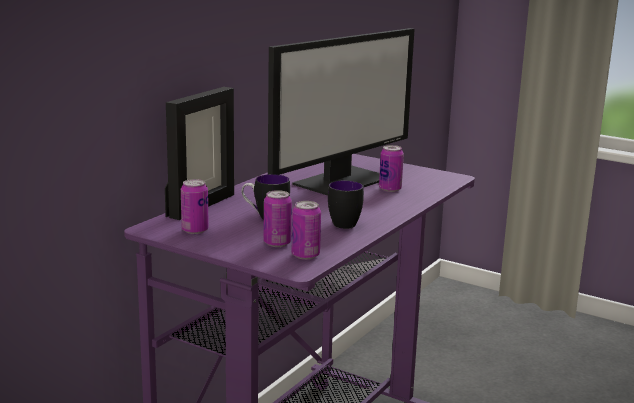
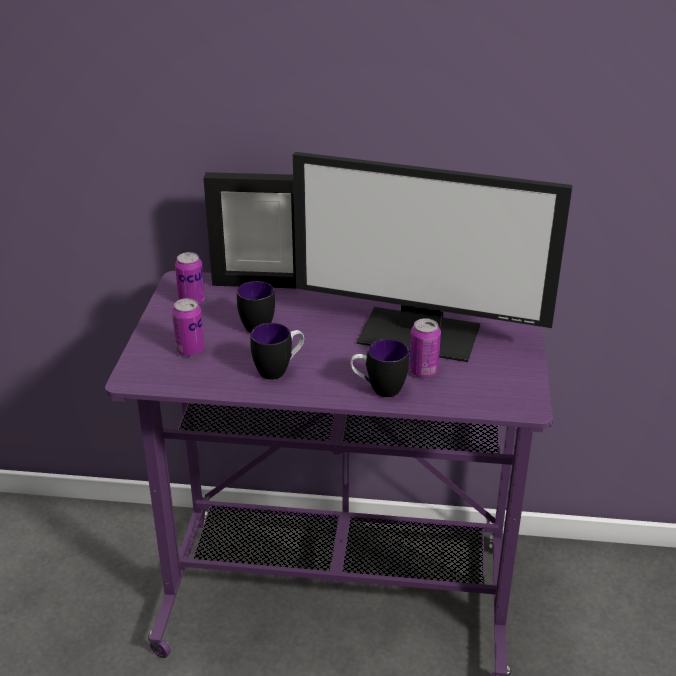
camera: 65 degrees right, 15 degrees up
can [292,201,321,260] -> none
none -> mug [350,339,409,397]

